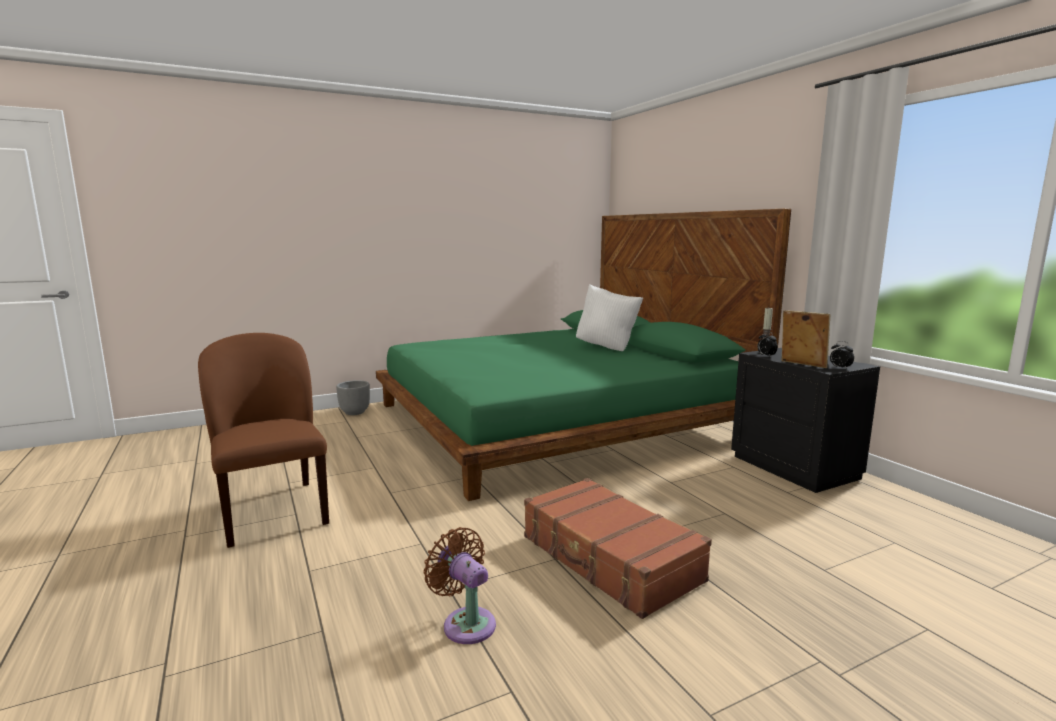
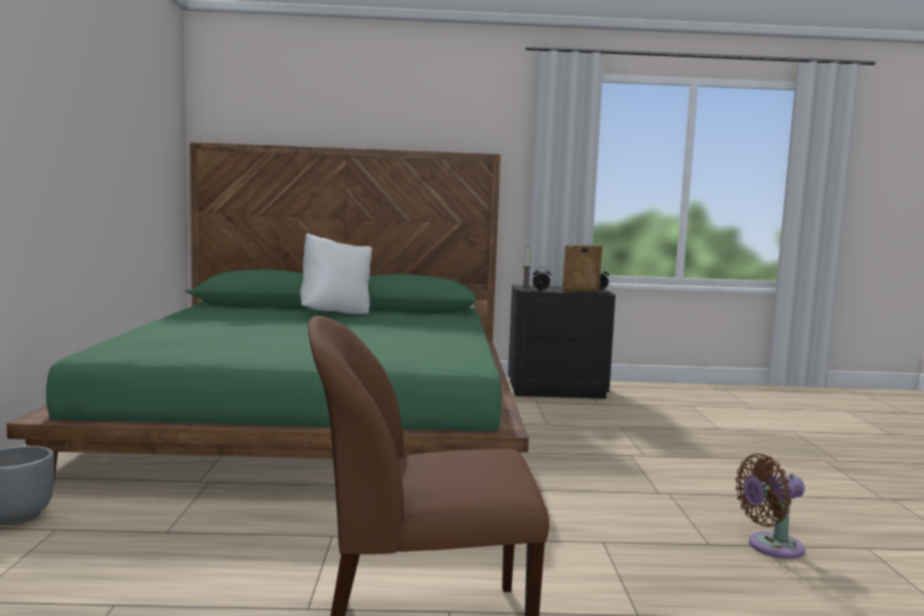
camera: 65 degrees left, 5 degrees down
brown suitcase [524,478,712,619] -> none

